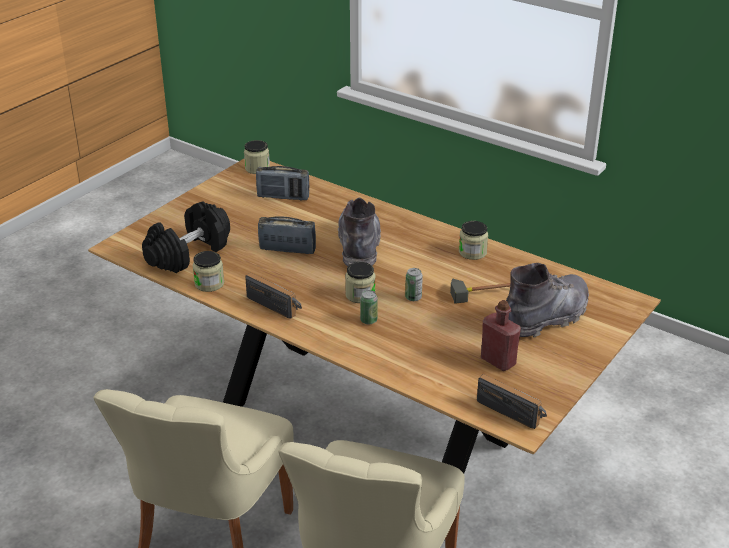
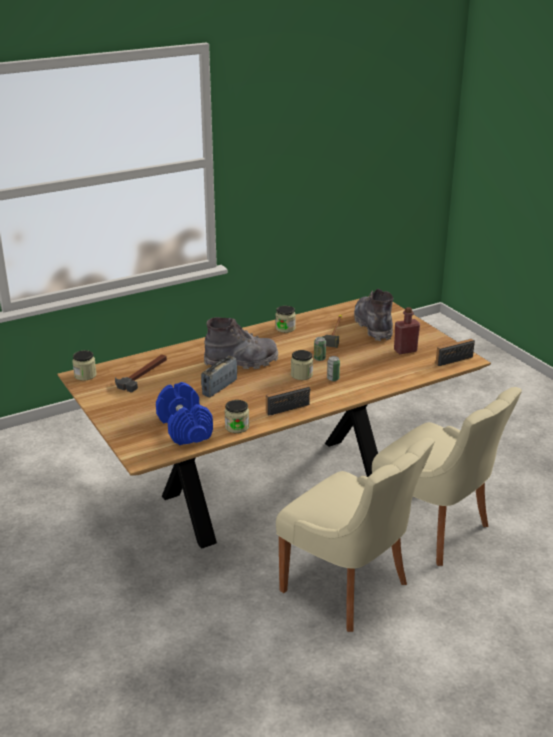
camera: 65 degrees left, 5 degrees down
black dumbbell [142,201,230,273] -> blue dumbbell [156,382,213,445]
radio [256,166,309,201] -> hammer [115,354,167,393]
grey boot [338,198,381,266] -> grey boot turned 150 degrees clockwise [204,317,278,369]

